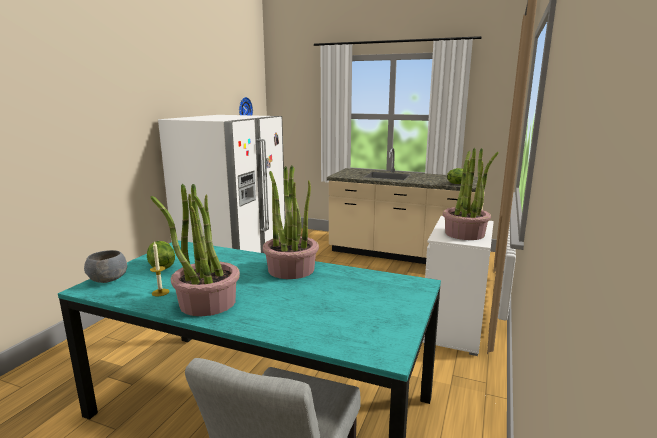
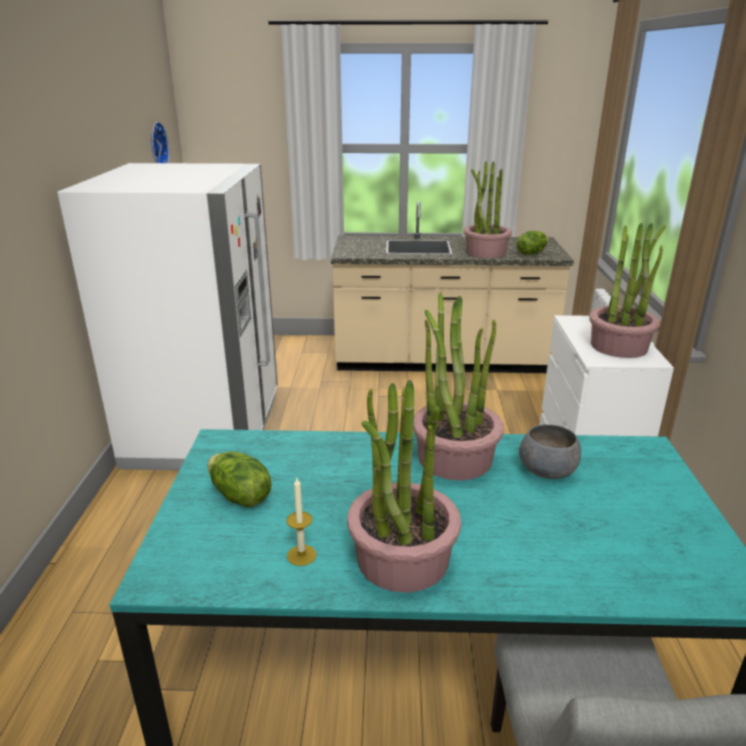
camera: 20 degrees left, 10 degrees up
grey bowl [84,250,127,283] -> grey bowl moved to [519,424,581,479]
none -> potted plant [464,161,512,258]

